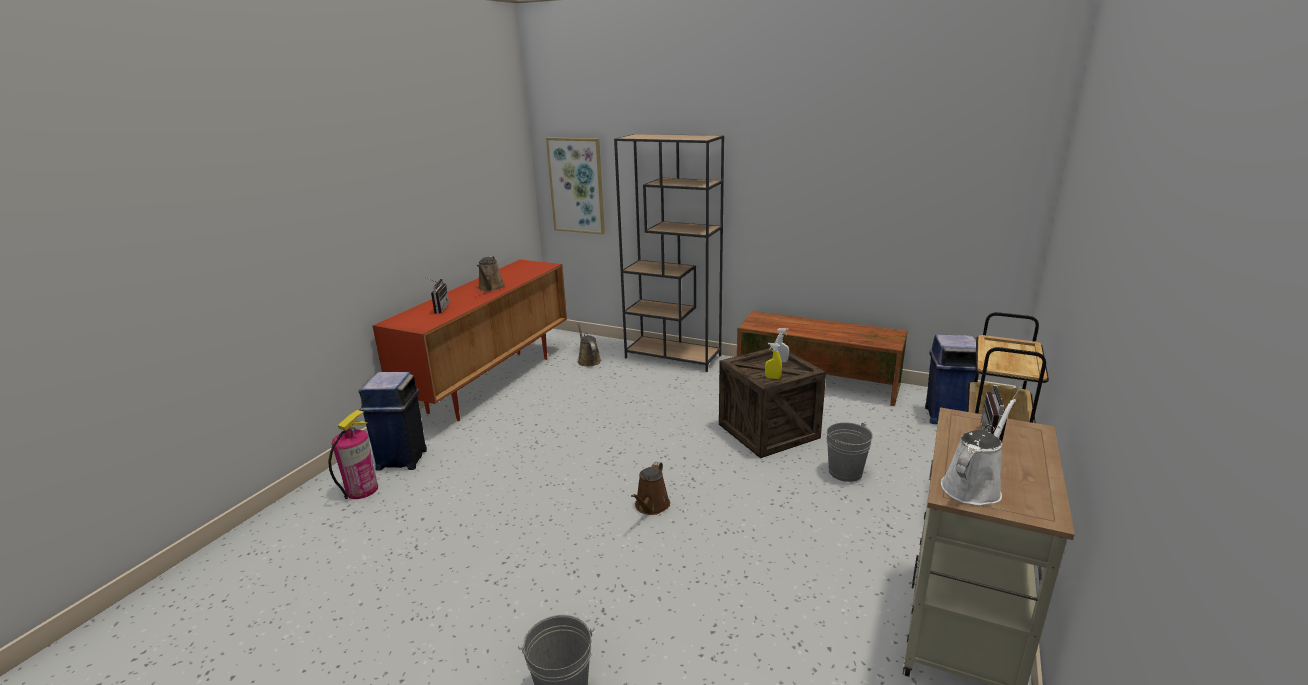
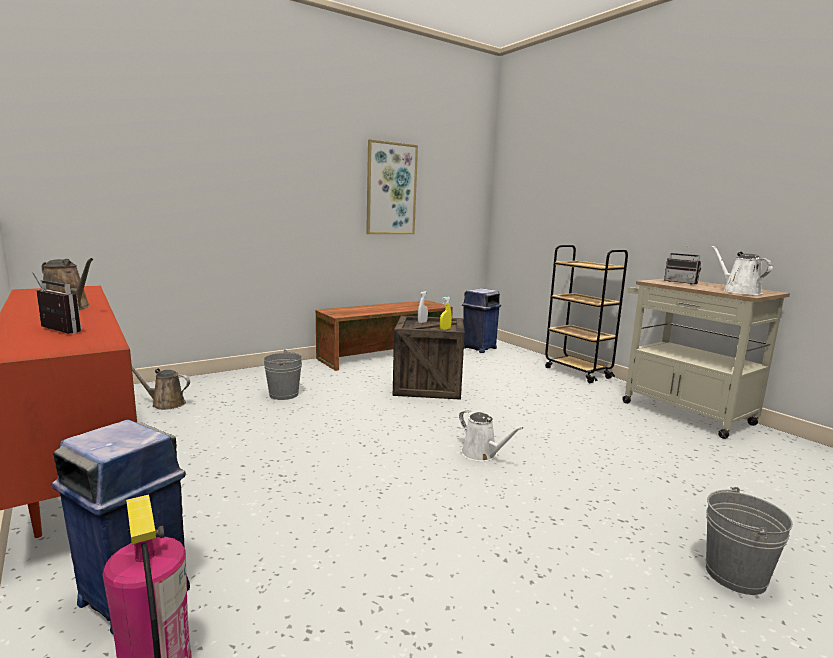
camera: 60 degrees left, 10 degrees down
picture [546,137,605,234] -> picture moved to [366,139,418,234]
bookcase [614,134,724,372] -> none
brown watering can [631,462,670,515] -> white watering can [459,410,524,462]
grey bucket [827,422,873,482] -> grey bucket moved to [263,350,303,400]

